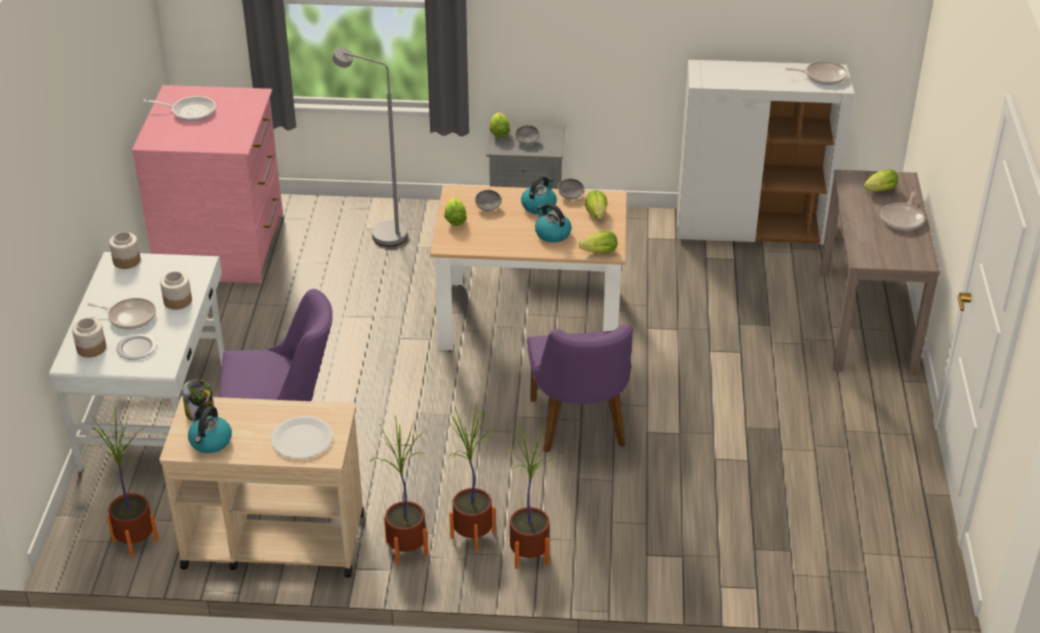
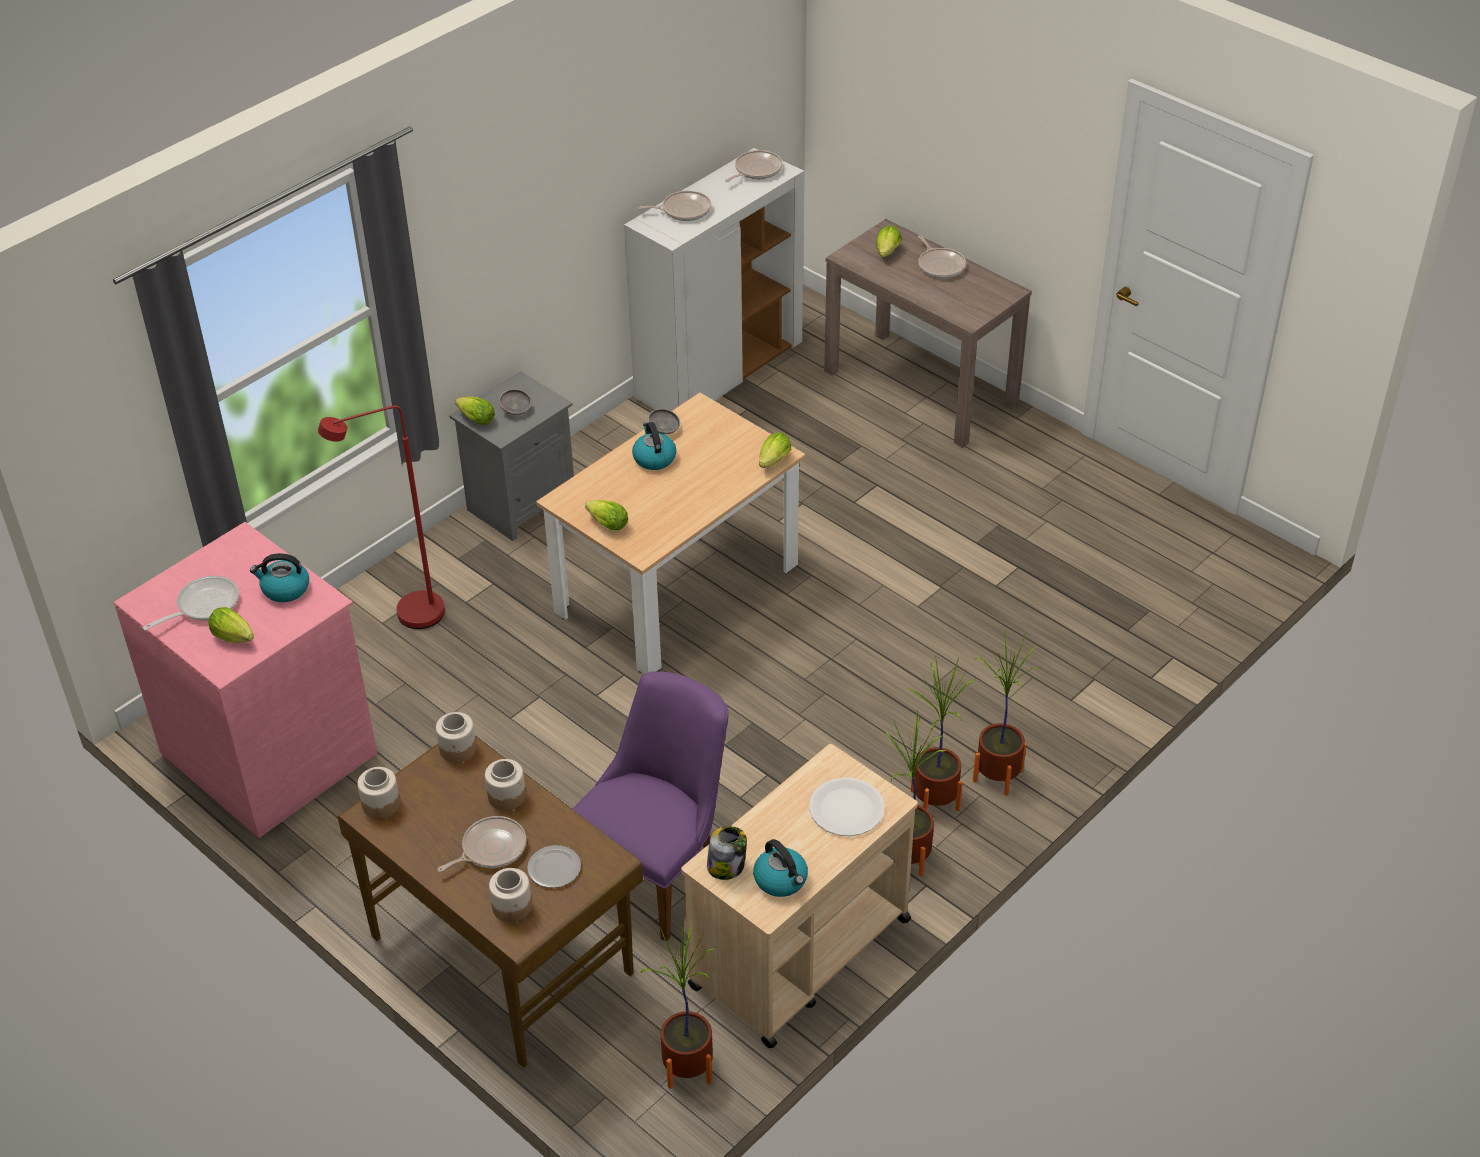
camera: 50 degrees left, 5 degrees up
white desk [49,252,224,472] -> brown desk [338,736,643,1068]
grey floor lamp [332,48,408,246] -> red floor lamp [318,406,445,629]
grey bowl [475,190,502,211] -> none
purple chair [527,324,633,453] -> none
kettle [535,203,572,243] -> kettle moved to [250,553,309,602]
lettuce [585,190,607,219] -> lettuce moved to [208,607,254,643]
none -> jar [436,712,476,763]
none -> frying pan [638,190,711,221]

